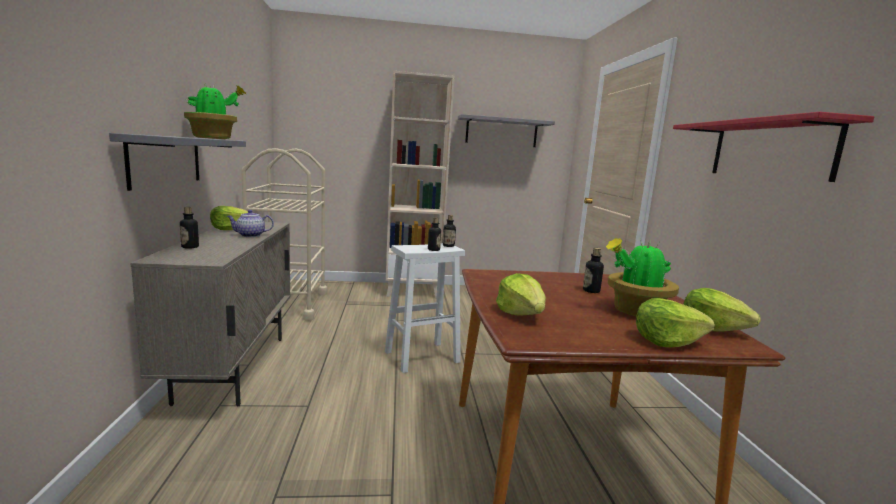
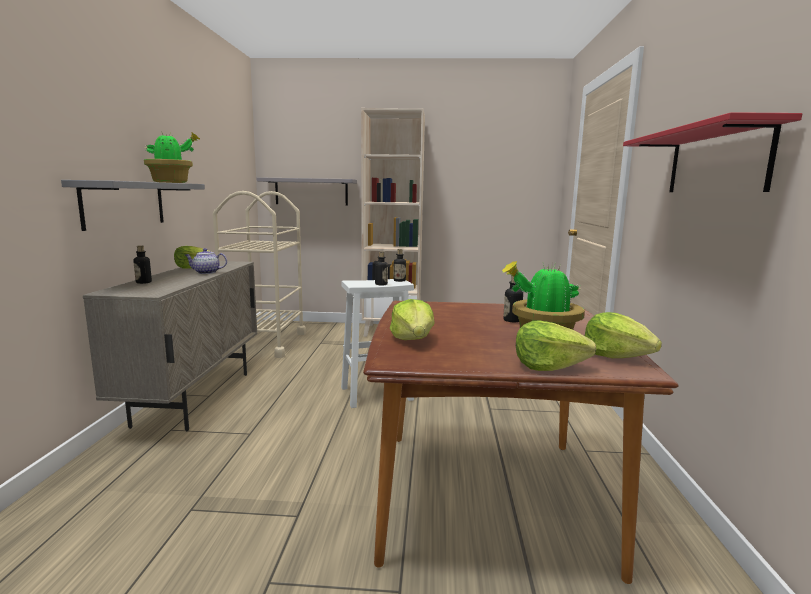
camera: 10 degrees right, 0 degrees up
grey shelf [458,114,555,147] -> grey shelf moved to [257,177,357,206]

